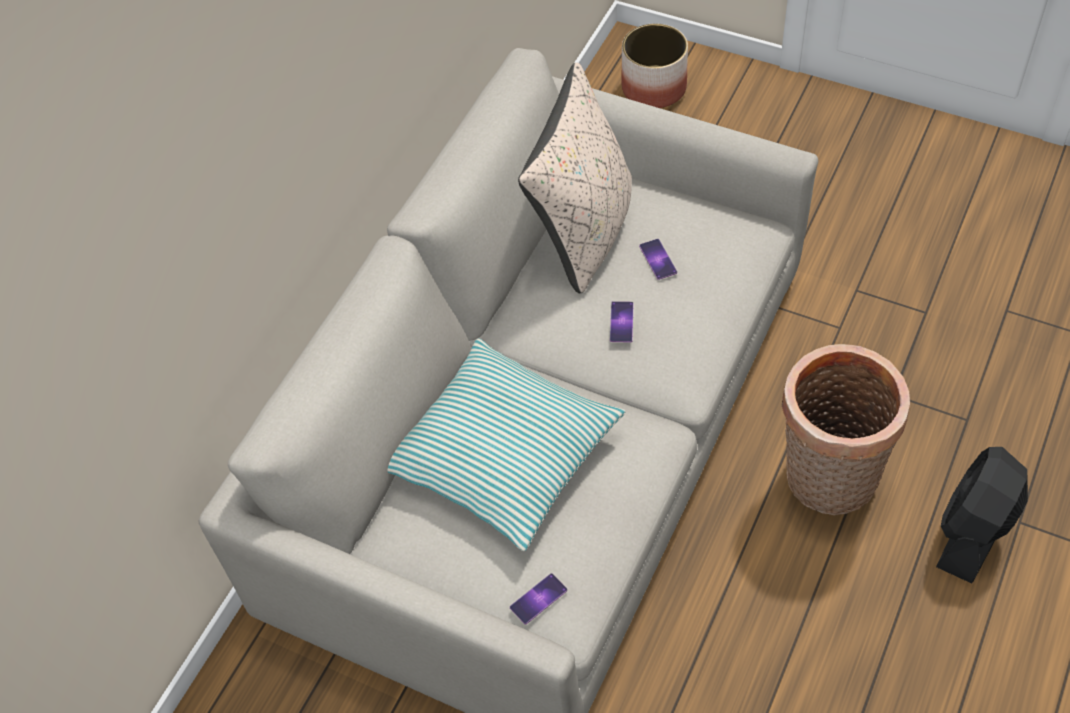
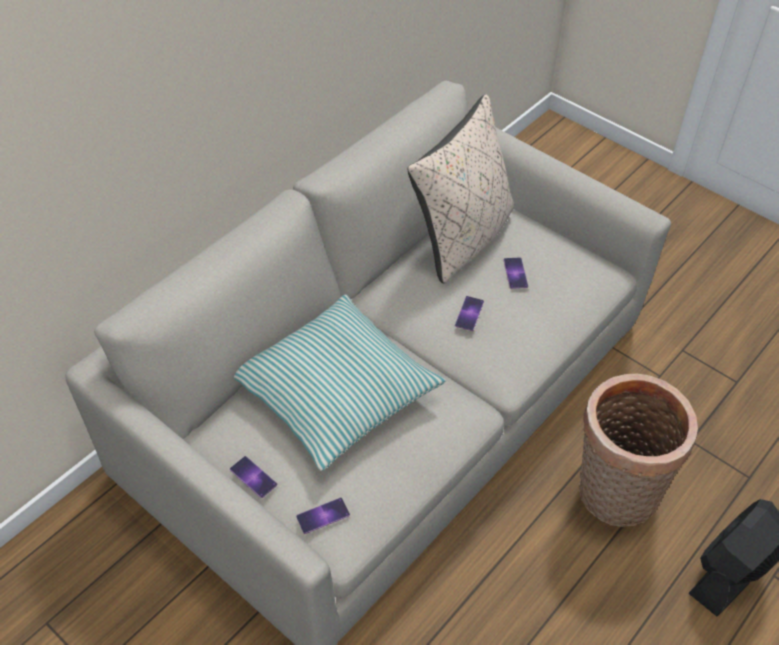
camera: 10 degrees right, 5 degrees down
planter [621,23,688,108] -> none
none -> phone [230,456,277,498]

